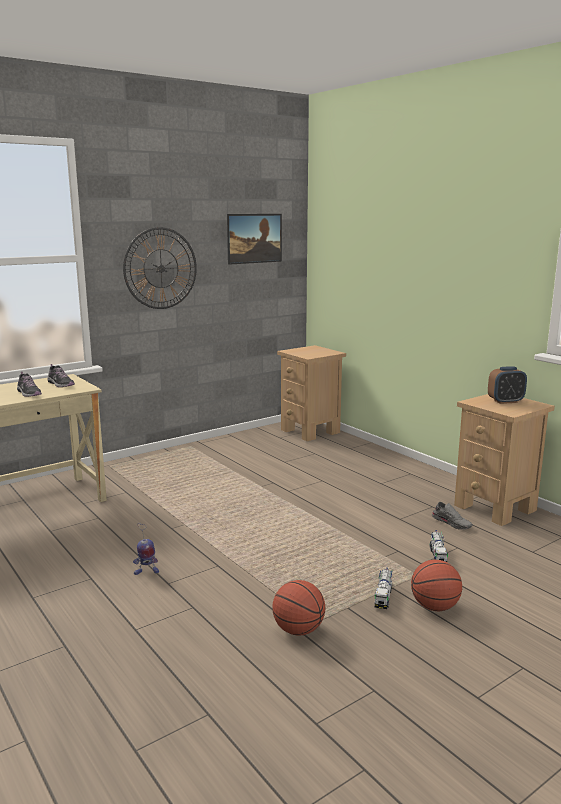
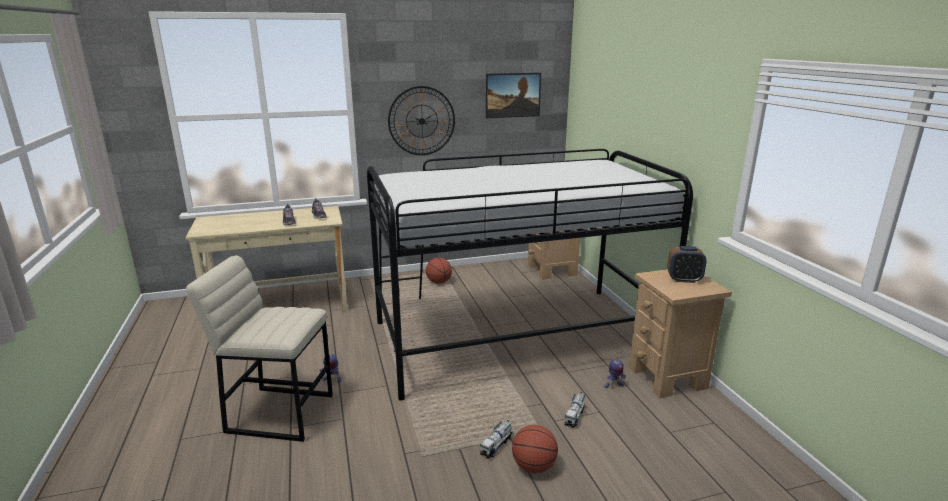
camera: 20 degrees right, 5 degrees up
basketball [272,580,325,635] -> basketball moved to [426,258,452,284]
grey shoe [432,502,473,530] -> toy robot [604,347,626,388]
none -> beige chair [186,255,333,442]
none -> black bed [367,149,693,401]

